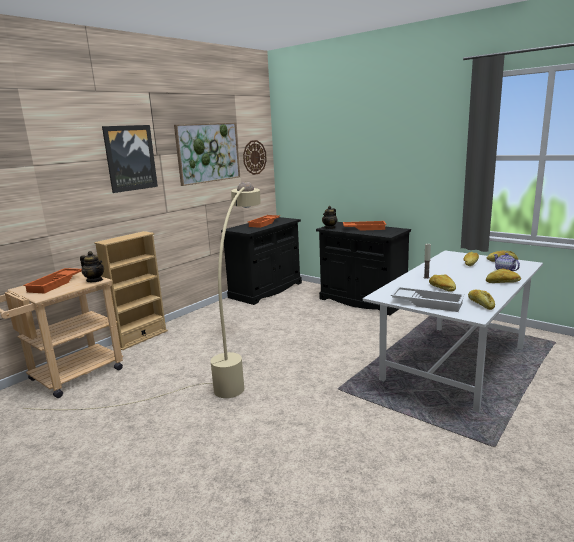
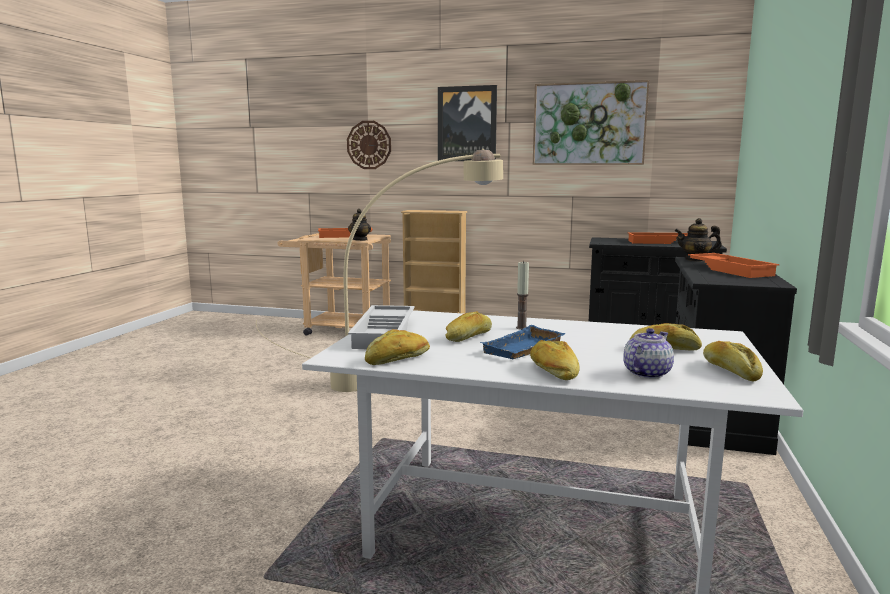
camera: 65 degrees right, 5 degrees down
wall clock [243,140,267,175] -> wall clock moved to [347,121,391,169]
none -> blue tray [481,325,566,359]

